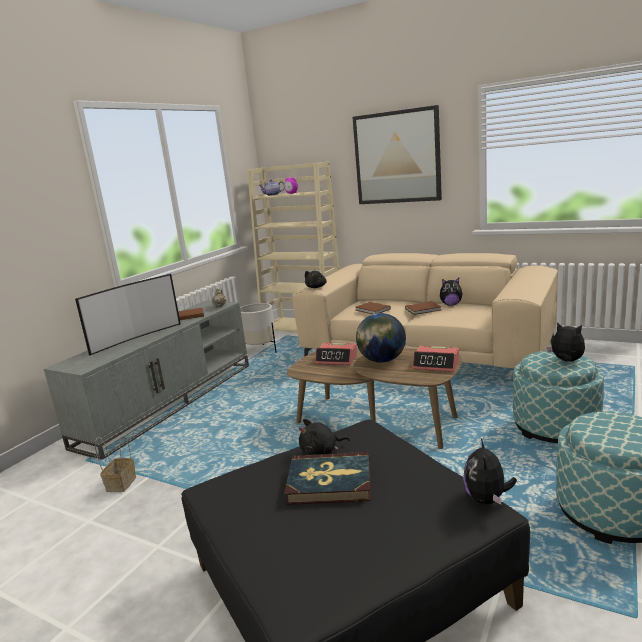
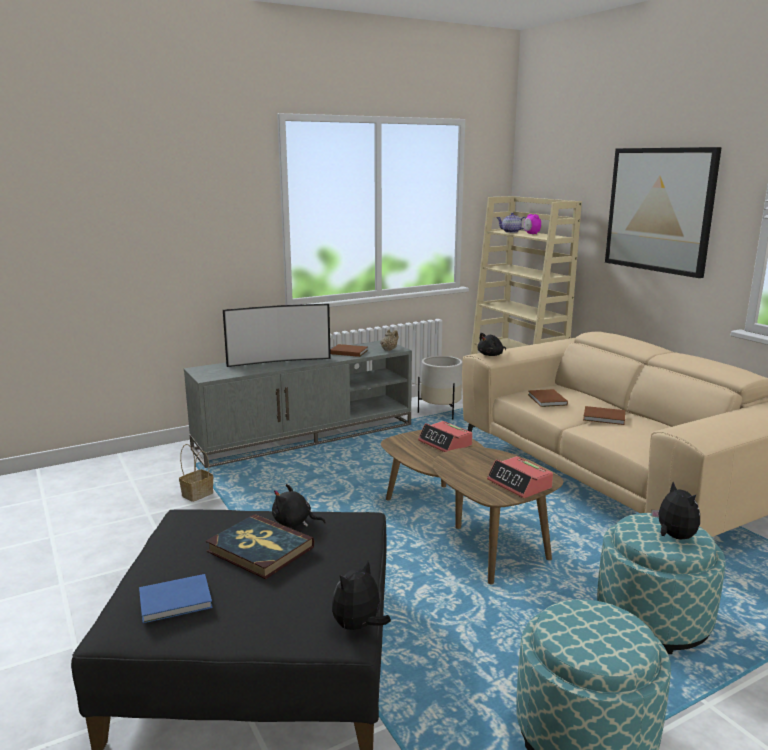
camera: 30 degrees right, 0 degrees up
globe [356,313,406,363] -> none
plush toy [440,278,463,306] -> none
none -> blue book [139,574,213,623]

